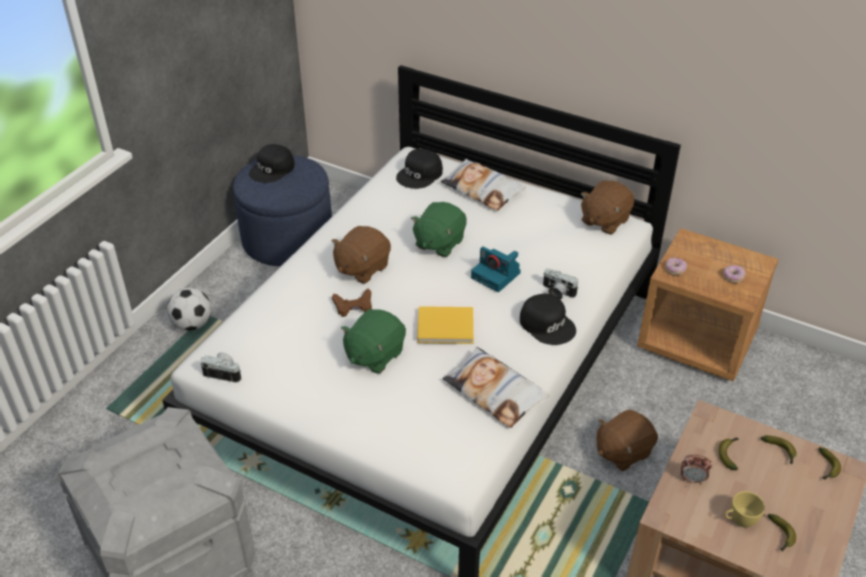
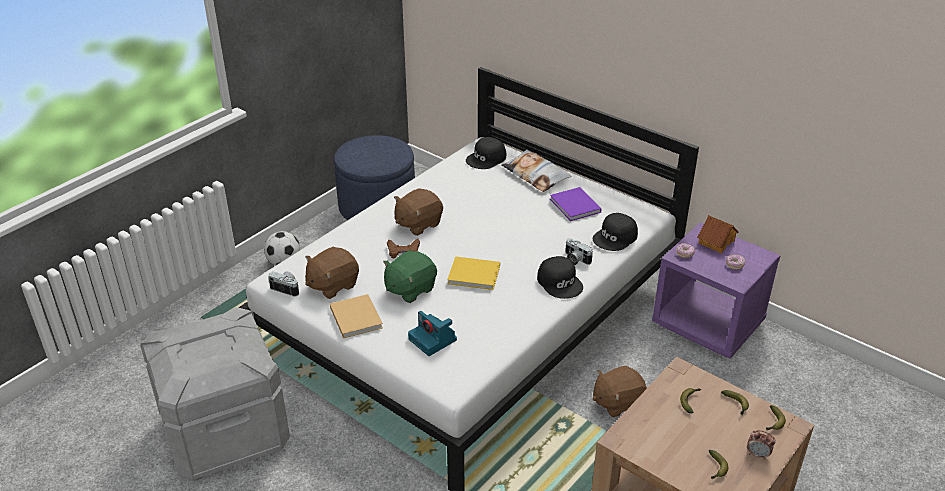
camera: 10 degrees right, 5 degrees down
black cap [249,144,295,183] -> black cap moved to [593,213,638,251]
green plush toy [411,202,467,257] -> none
pillow [442,347,549,428] -> none
camera [471,246,521,292] -> camera moved to [408,311,457,356]
brown plush toy [581,180,634,235] -> brown plush toy moved to [305,247,359,299]
brown nightstand [637,228,779,382] -> purple nightstand [652,222,781,359]
alarm clock [681,455,712,484] -> alarm clock moved to [747,430,776,460]
yellow cup [724,491,765,527] -> none
none -> beige book [330,294,383,338]
none -> purple book [550,187,602,221]
none -> toy house [697,215,738,253]

